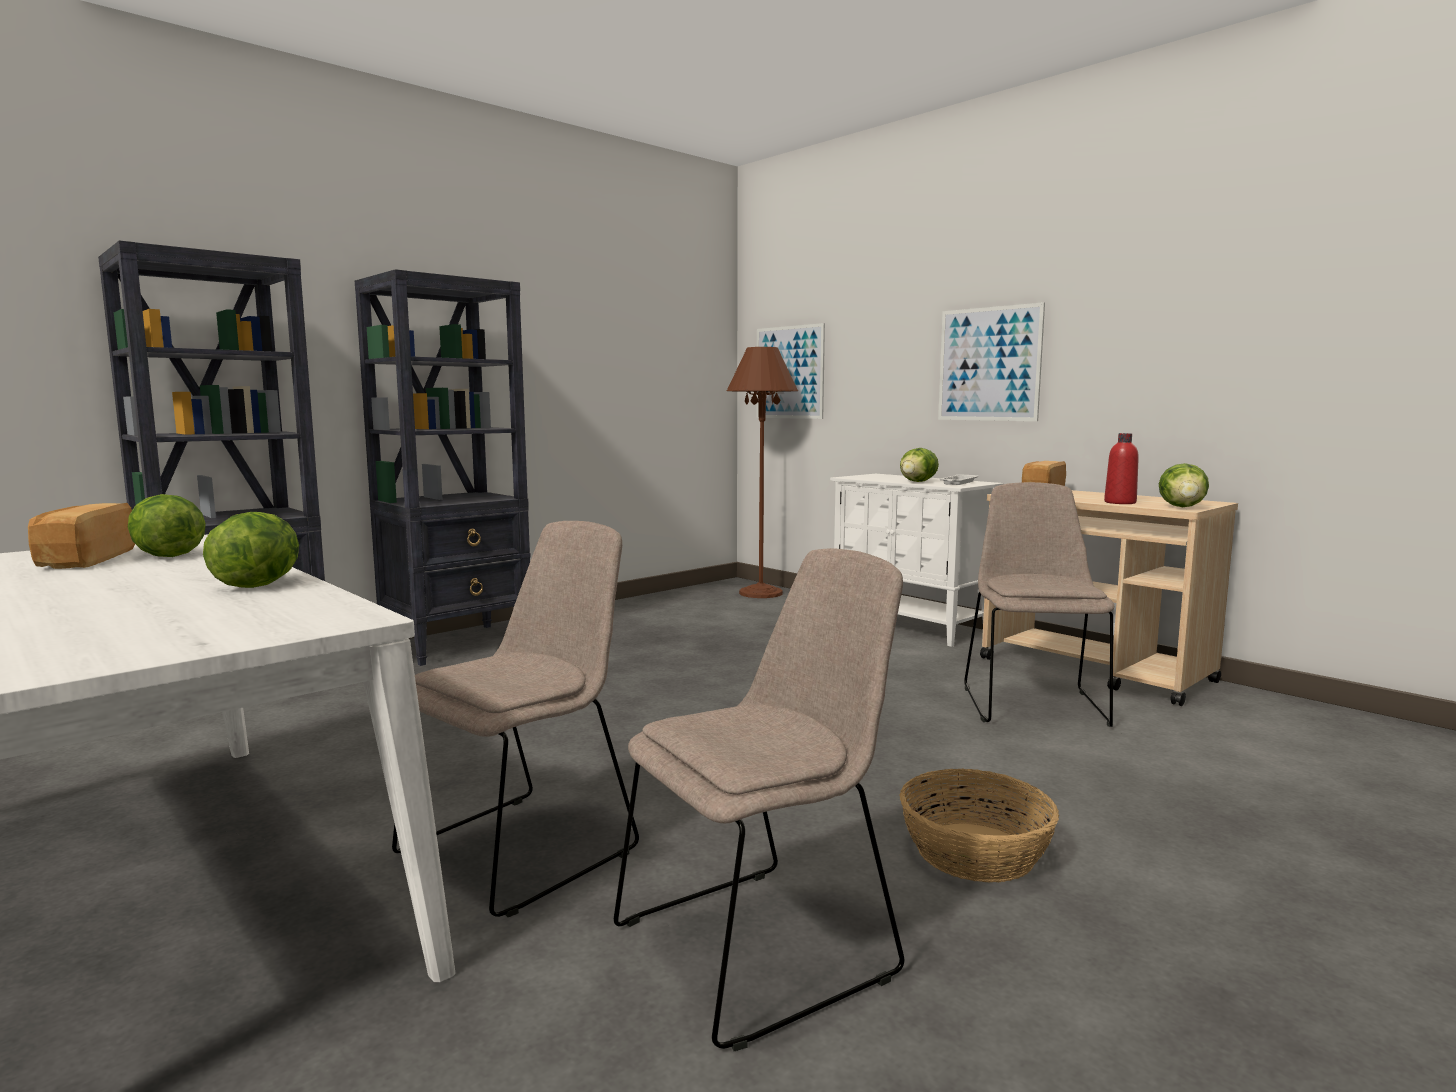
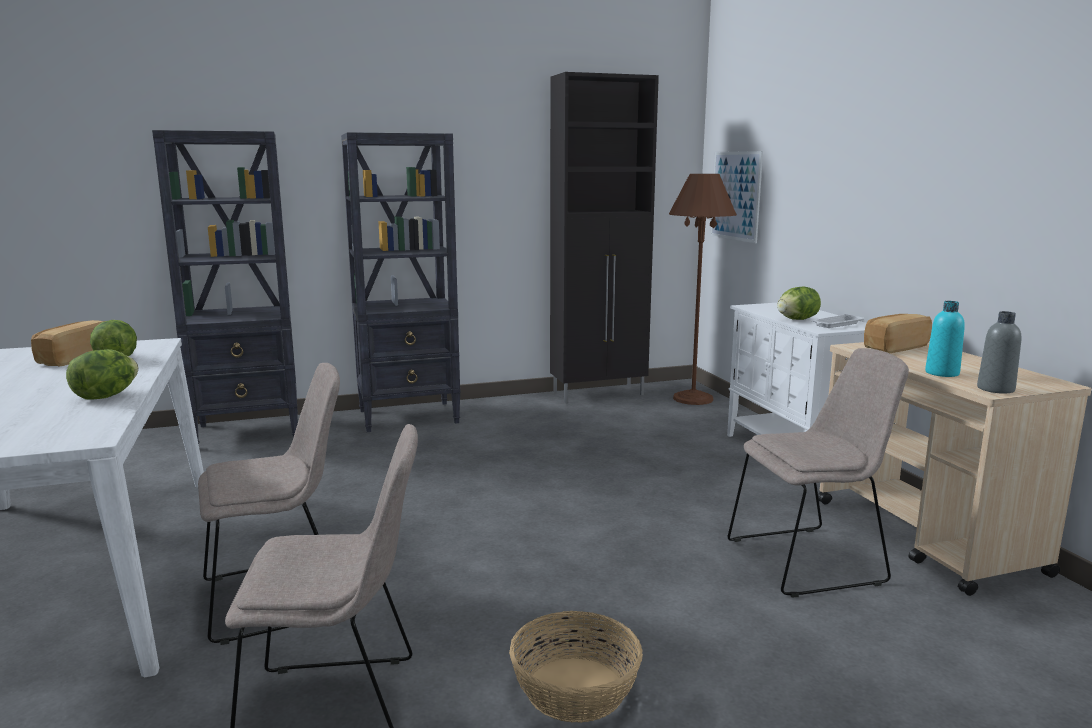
camera: 25 degrees right, 5 degrees up
picture [938,302,1045,421] -> none
beige chair [964,482,1114,727] -> beige chair turned 45 degrees clockwise [728,348,909,597]
red bottle [1104,433,1139,504] -> turquoise bottle [925,301,965,377]
lettuce [1159,463,1209,507] -> grey bottle [977,311,1021,394]
none -> black cabinet [550,72,659,403]

